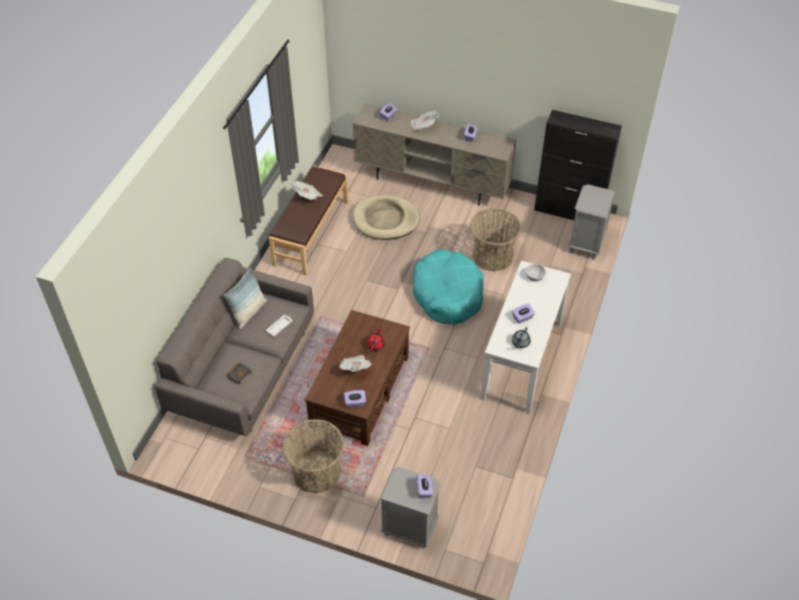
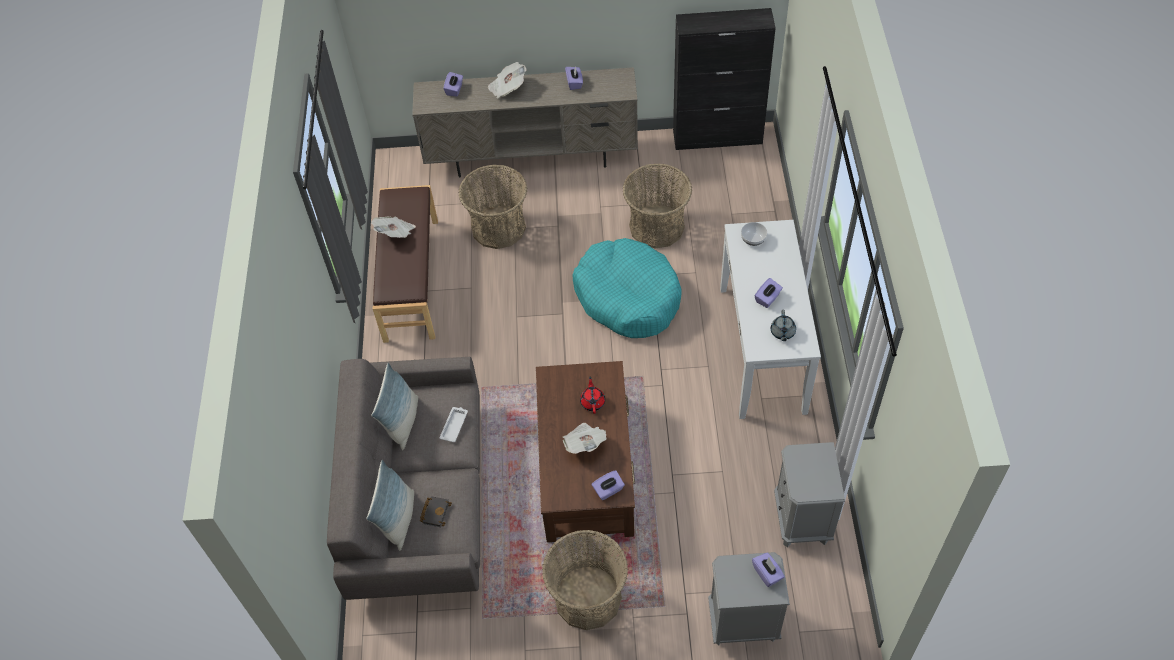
camera: 20 degrees left, 5 degrees up
beige dog bed [352,195,420,240] -> basket [458,165,527,249]
grey nightstand [568,184,615,259] -> grey nightstand moved to [774,442,845,548]
none -> pillow [366,460,414,551]

